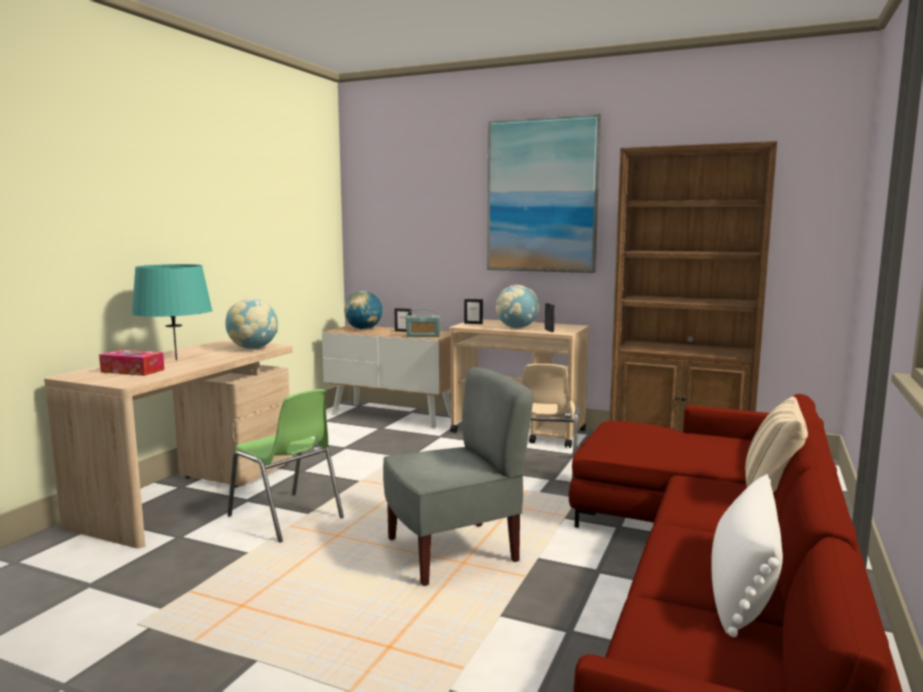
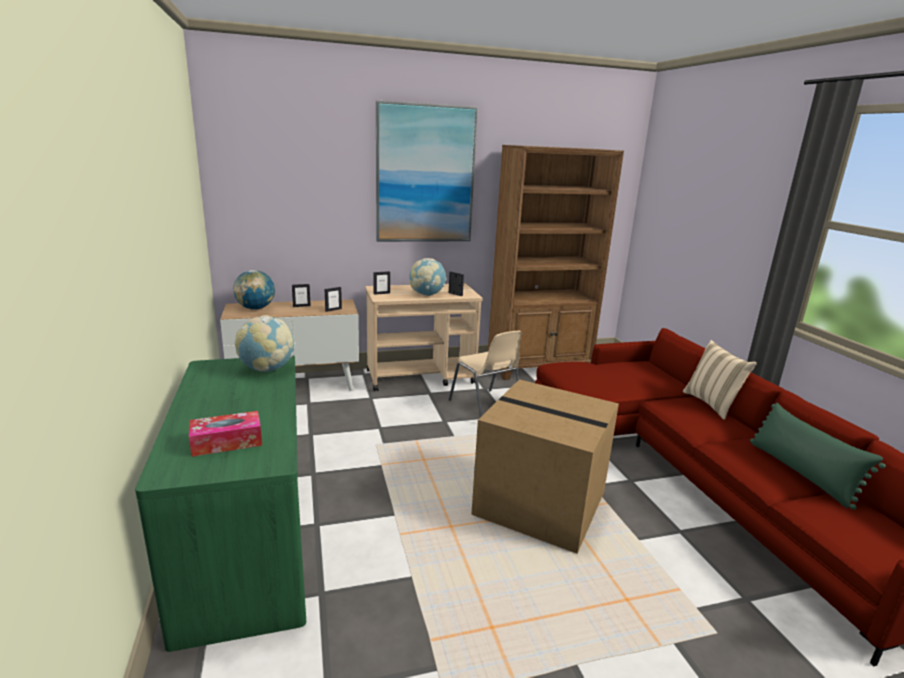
camera: 40 degrees left, 10 degrees up
beige desk [44,339,292,548] -> green desk [135,355,306,652]
turquoise table lamp [131,264,212,360] -> none
green chair [227,389,344,542] -> none
grey chair [383,367,534,586] -> cardboard box [471,379,619,554]
radio [405,309,441,337] -> picture frame [325,287,342,312]
white pillow [711,474,783,637] -> green pillow [750,403,886,510]

